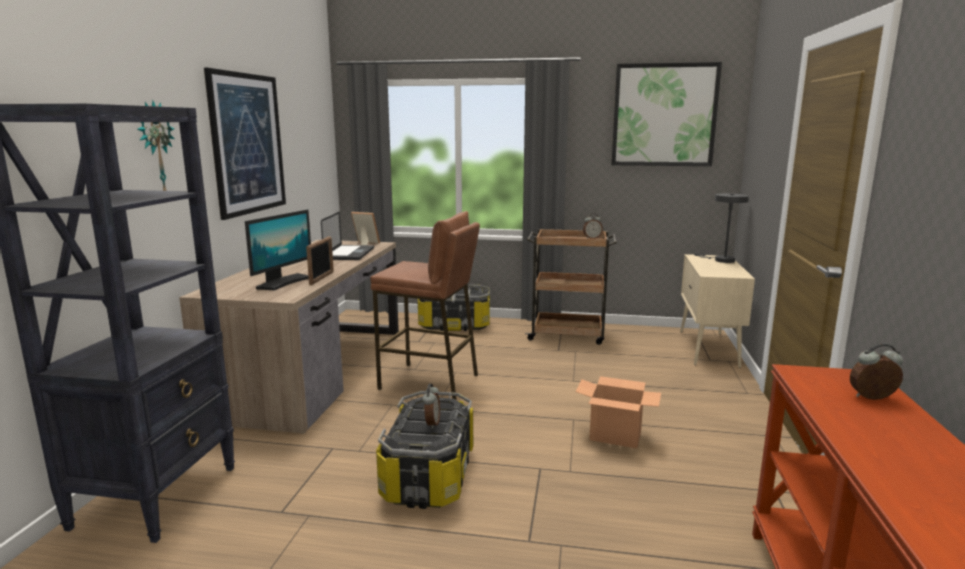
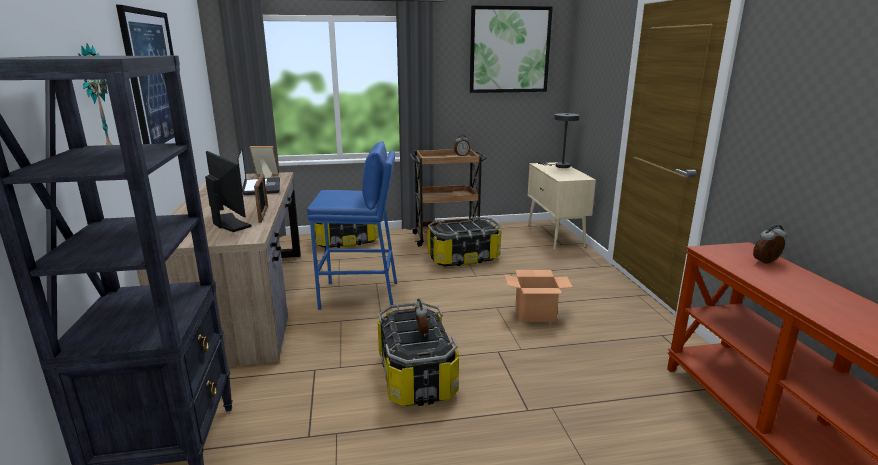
camera: 20 degrees left, 5 degrees up
monitor [245,209,311,291] -> monitor turned 45 degrees counterclockwise [205,151,252,232]
brown stool [370,211,480,400] -> blue stool [307,141,397,310]
none -> storage box [427,217,501,266]

